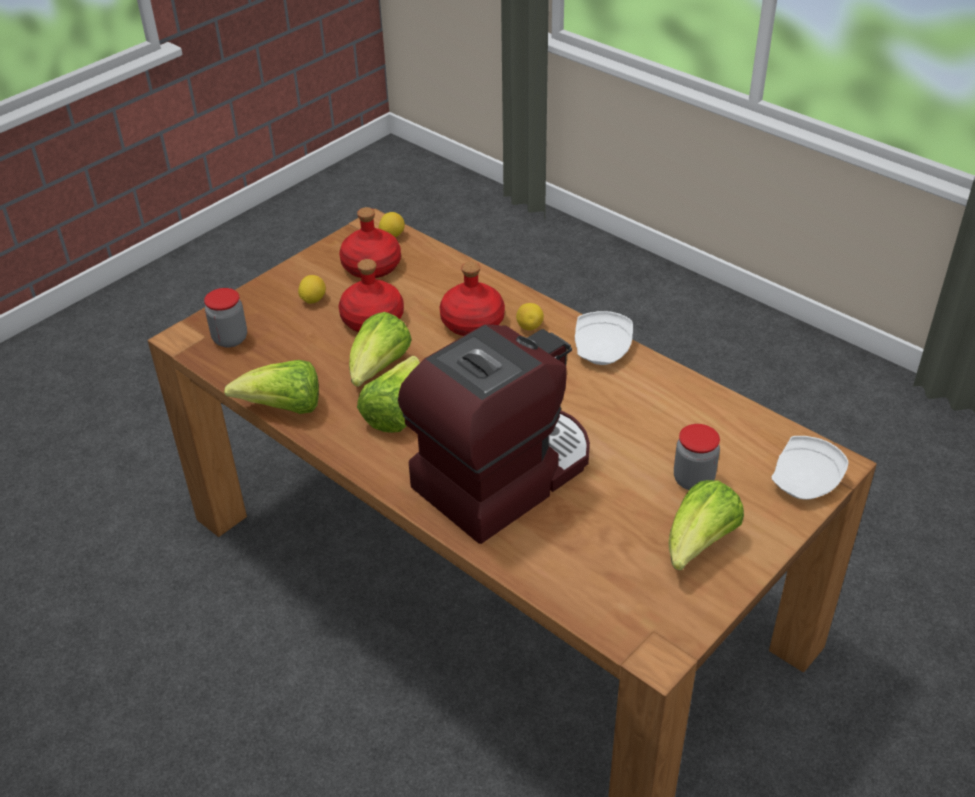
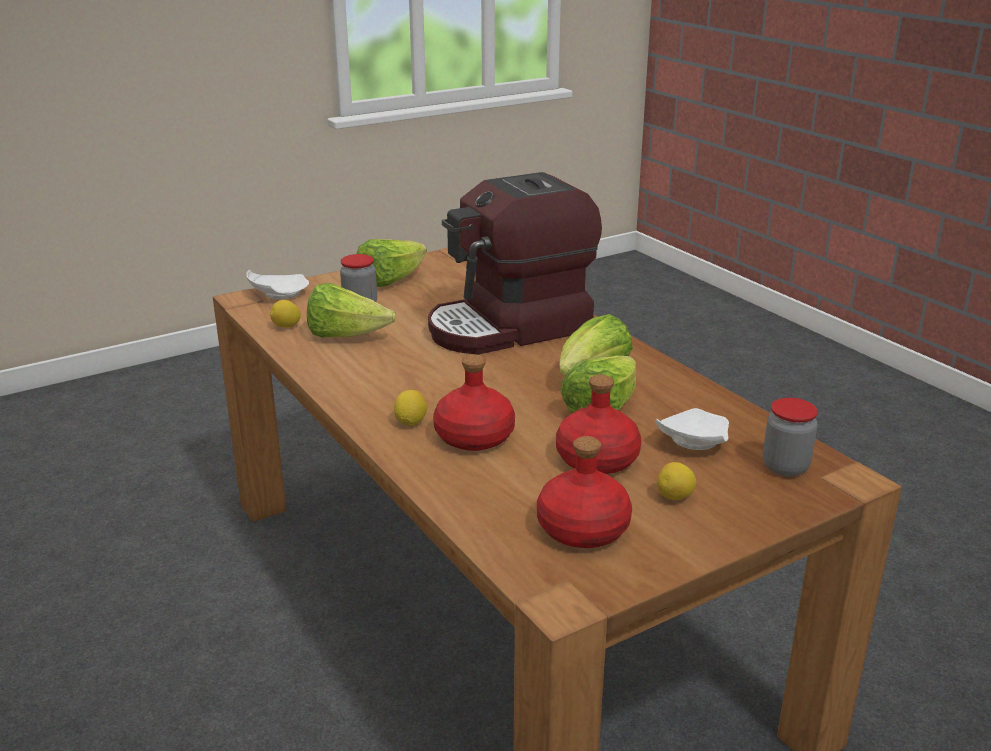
camera: 165 degrees left, 15 degrees down
lettuce [224,360,319,414] -> lettuce moved to [307,283,396,338]
lemon [379,212,405,237] -> lemon moved to [270,300,301,328]
white plate [575,311,633,365] -> white plate moved to [655,408,729,450]

